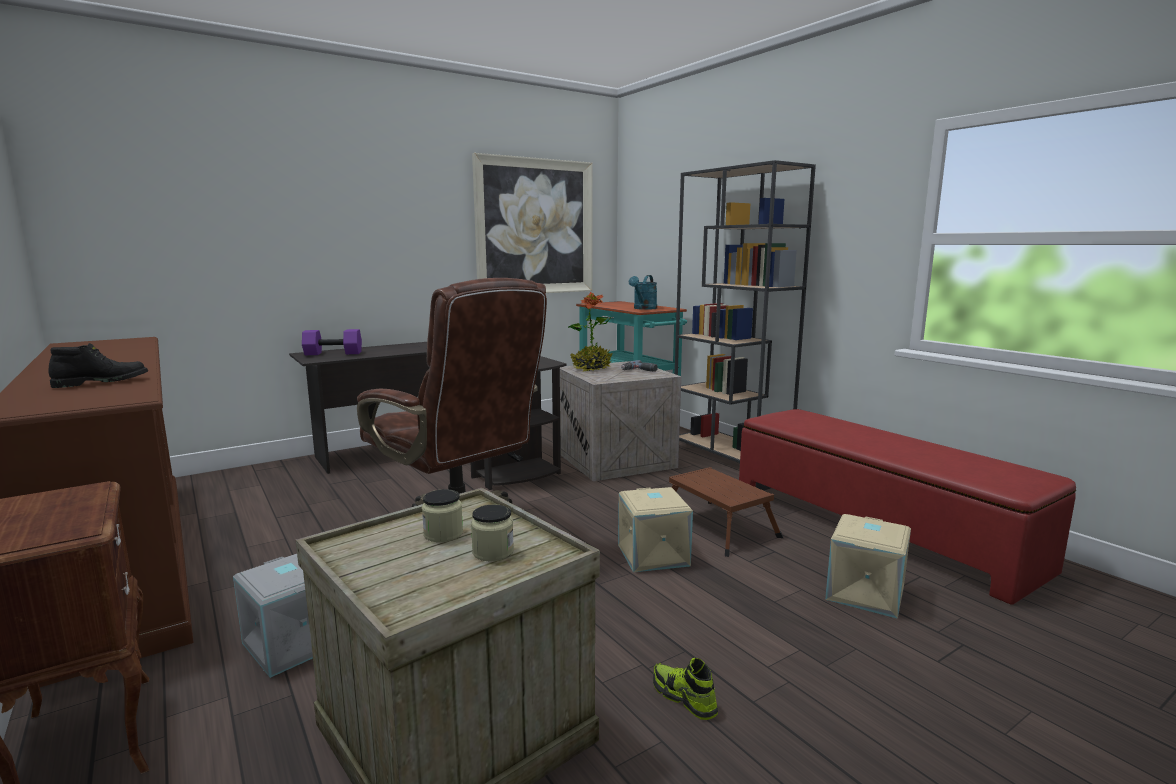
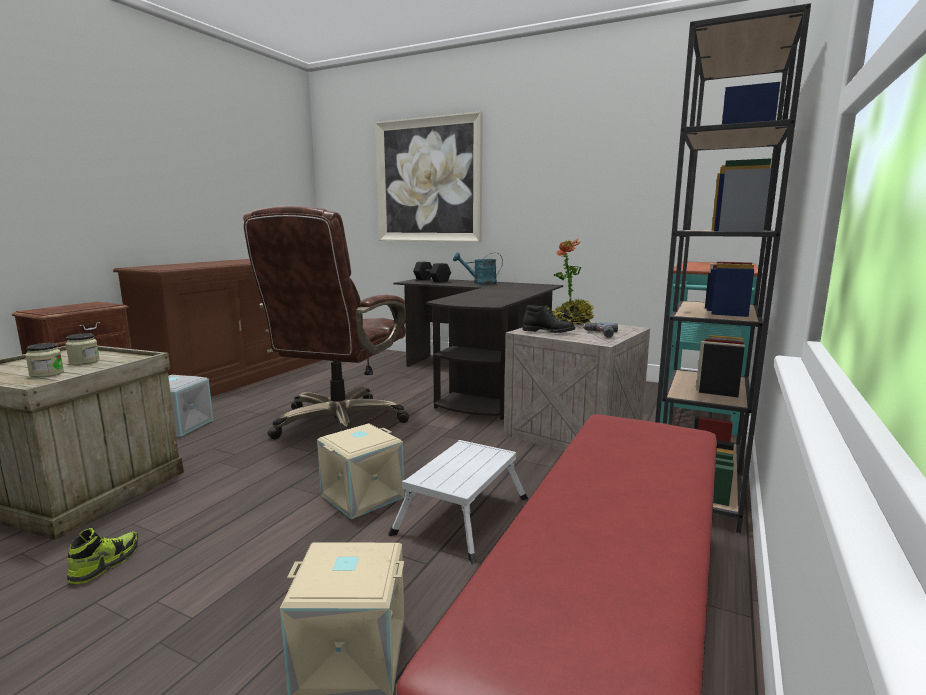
camera: 60 degrees right, 0 degrees up
black boot [48,343,148,388] -> black boot moved to [523,305,575,333]
purple dumbbell [302,329,362,355] -> black dumbbell [413,262,451,283]
picture [472,153,593,293] -> picture moved to [375,111,483,242]
turquoise watering can [629,275,657,310] -> turquoise watering can moved to [453,252,503,285]
brown step ladder [669,467,783,557] -> white step ladder [388,440,528,564]

